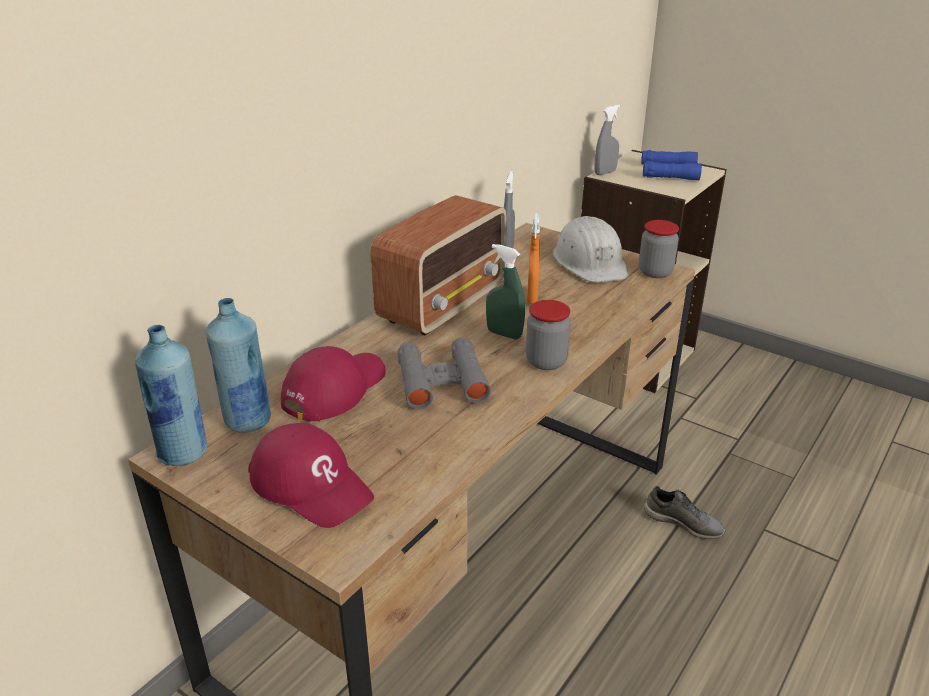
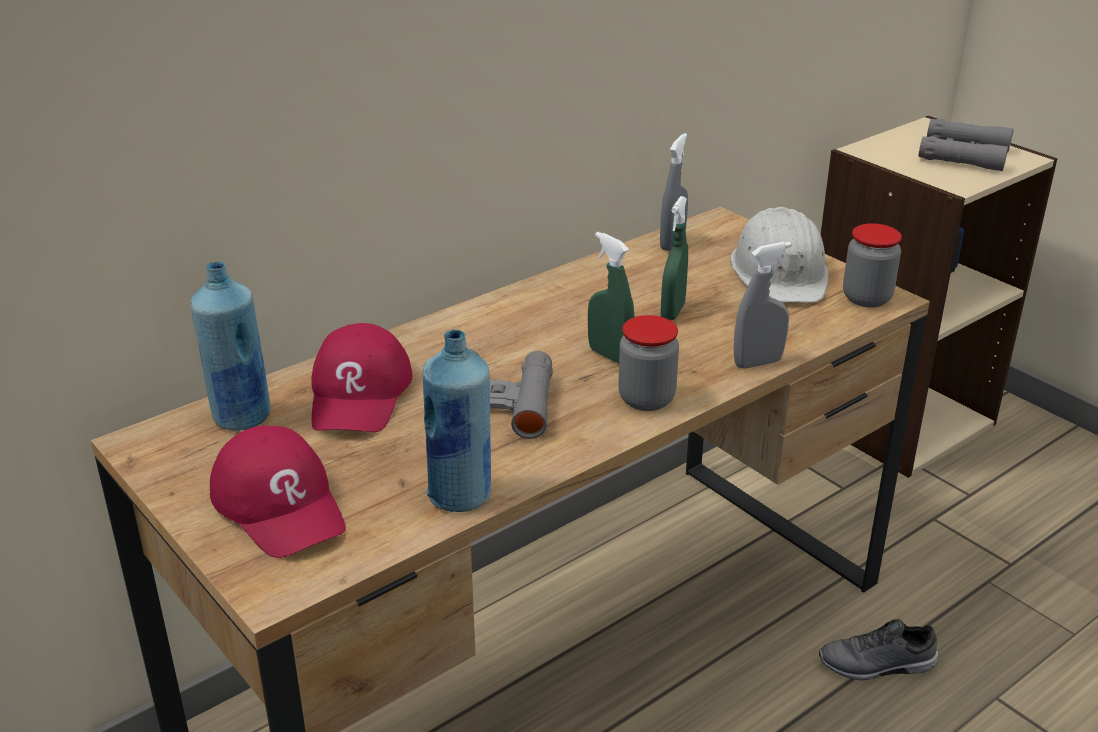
camera: 15 degrees right, 0 degrees up
blue bottle [135,325,207,466] -> blue bottle moved to [423,329,491,512]
red cap [281,346,386,422] -> red cap turned 135 degrees clockwise [311,323,413,432]
radio [371,195,507,336] -> none
orange spray bottle [527,213,540,304] -> green spray bottle [661,196,688,320]
grey spray bottle [594,105,620,175] -> grey spray bottle moved to [733,242,791,369]
blue binoculars [641,150,702,180] -> grey binoculars [919,119,1014,171]
grey shoe [644,486,725,539] -> grey shoe turned 135 degrees clockwise [819,619,939,680]

